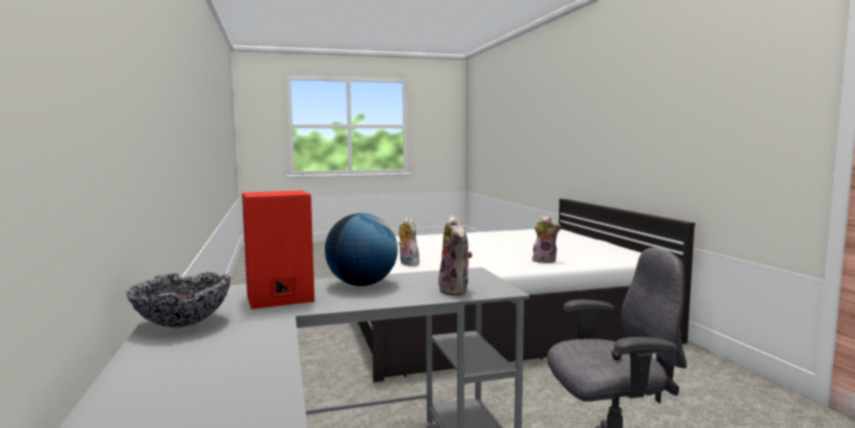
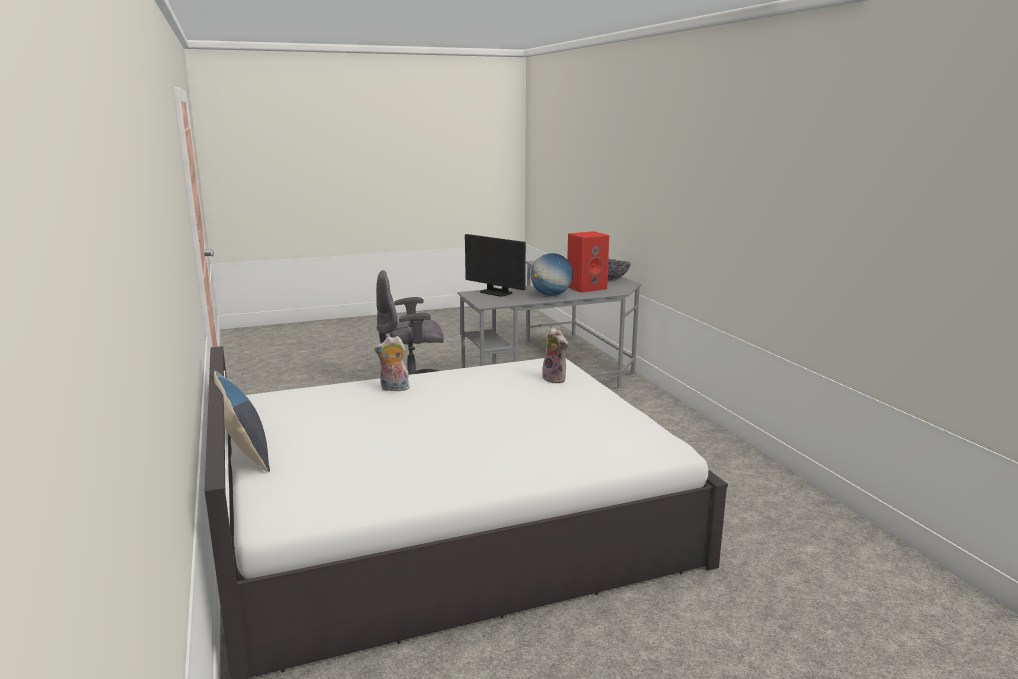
camera: 175 degrees right, 10 degrees up
plush toy [439,215,472,296] -> monitor [465,234,526,297]
none -> pillow [214,370,270,472]

